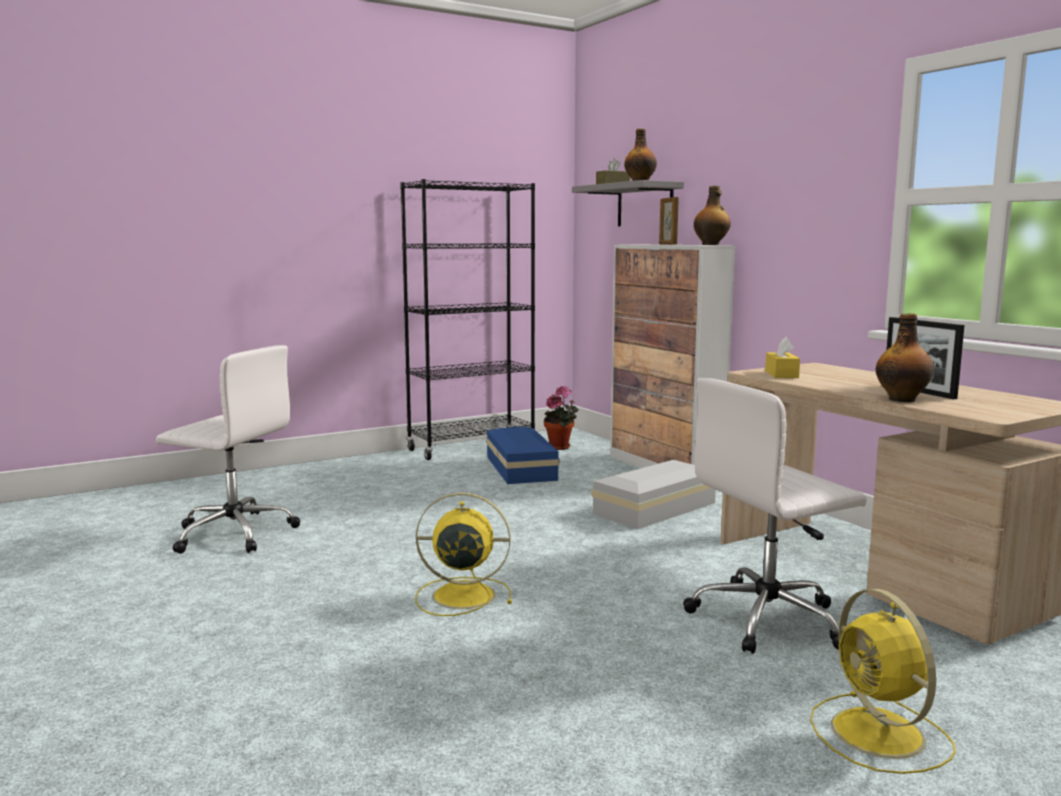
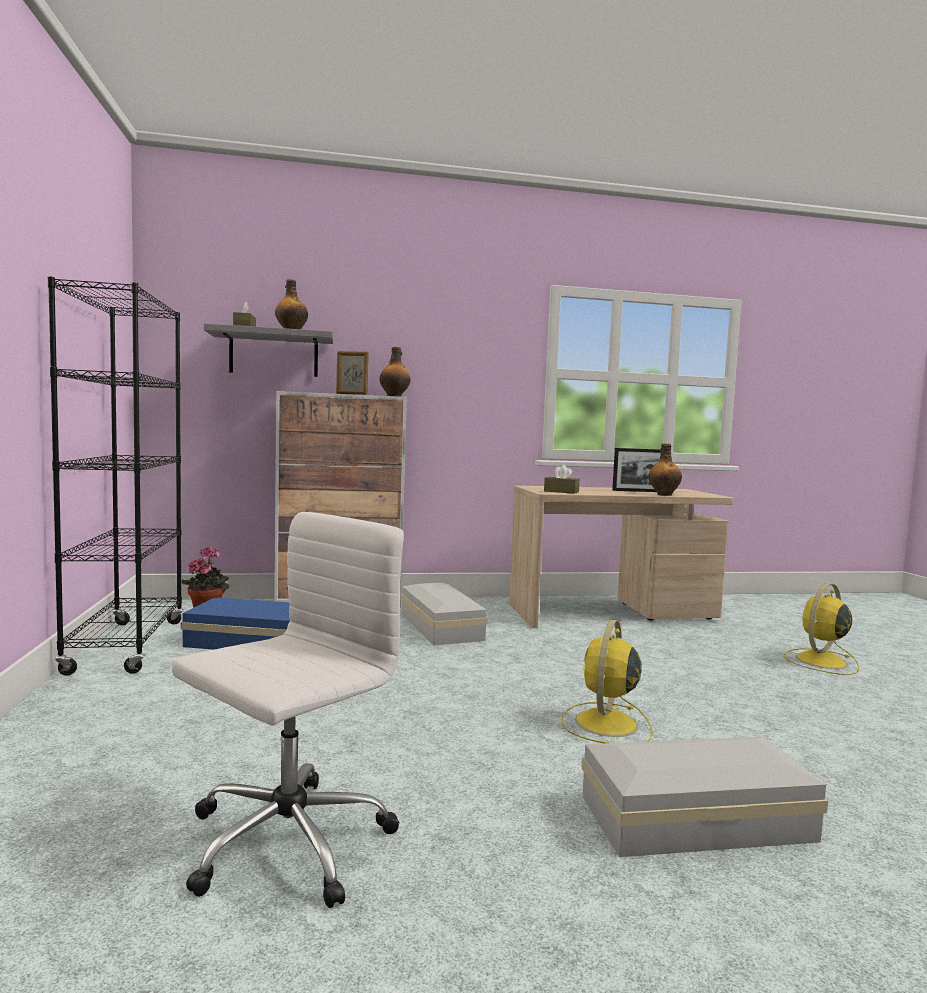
camera: 70 degrees left, 5 degrees down
white office chair [683,378,867,654] -> none
yellow tissue box [765,337,800,378] -> brown tissue box [544,465,580,494]
yellow fan [810,589,956,774] -> yellow fan turned 135 degrees clockwise [783,583,859,675]
none -> white storage box [581,736,828,857]

